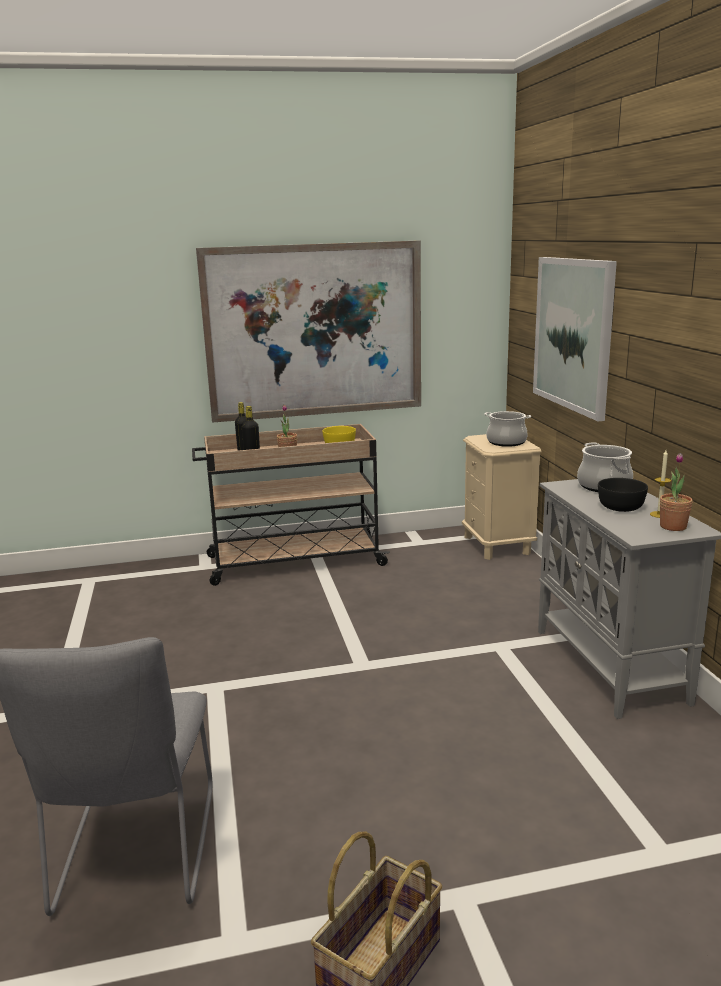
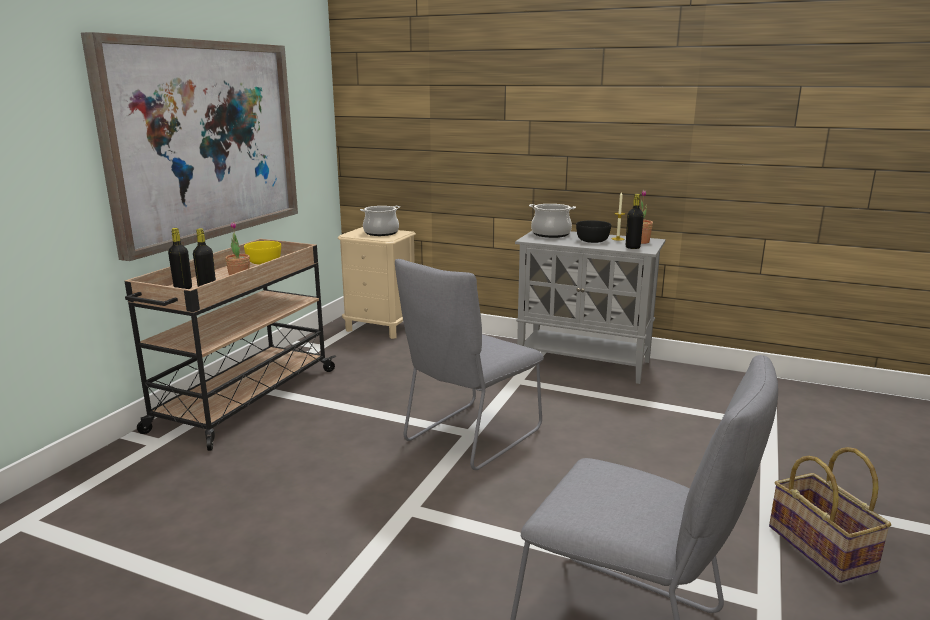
camera: 55 degrees left, 0 degrees up
picture [533,257,617,421] -> none
none -> grey chair [395,259,544,470]
none -> black bottle [626,194,644,249]

